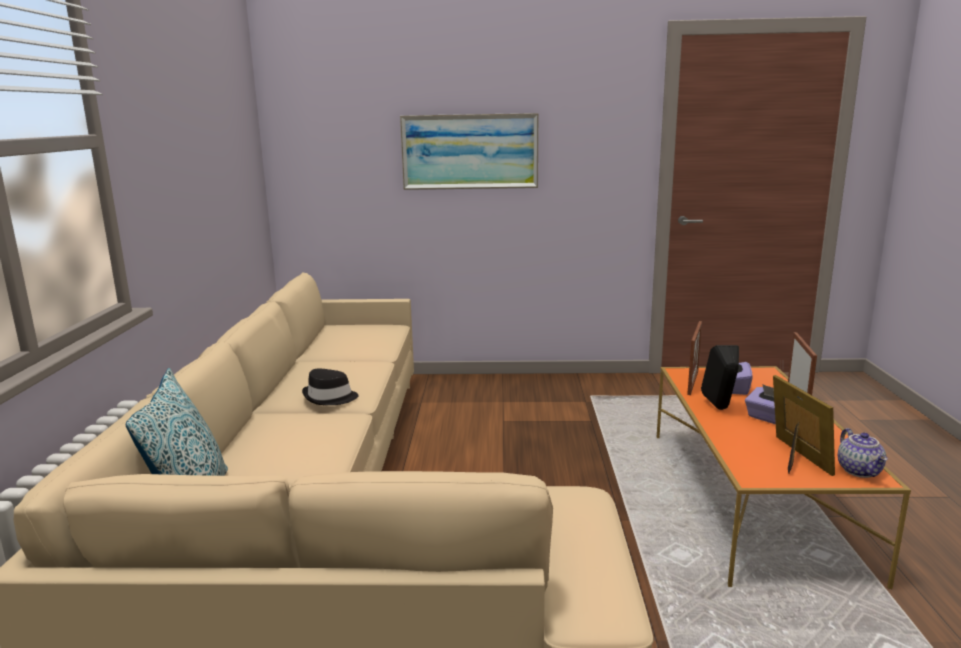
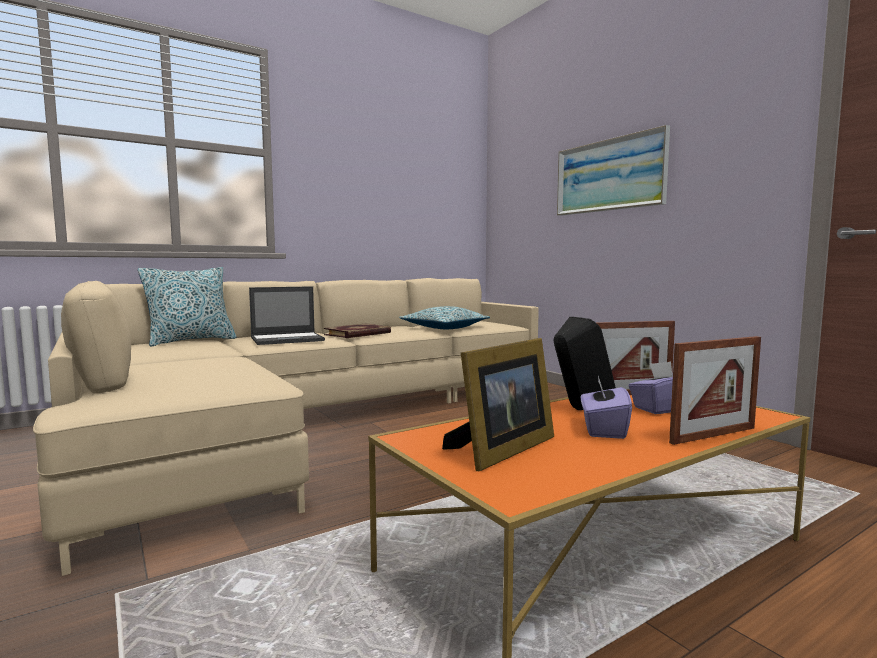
camera: 55 degrees right, 10 degrees down
black hat [302,369,359,405] -> book [324,324,391,338]
teapot [838,428,887,478] -> none
none -> laptop [249,286,325,345]
none -> pillow [399,306,490,329]

